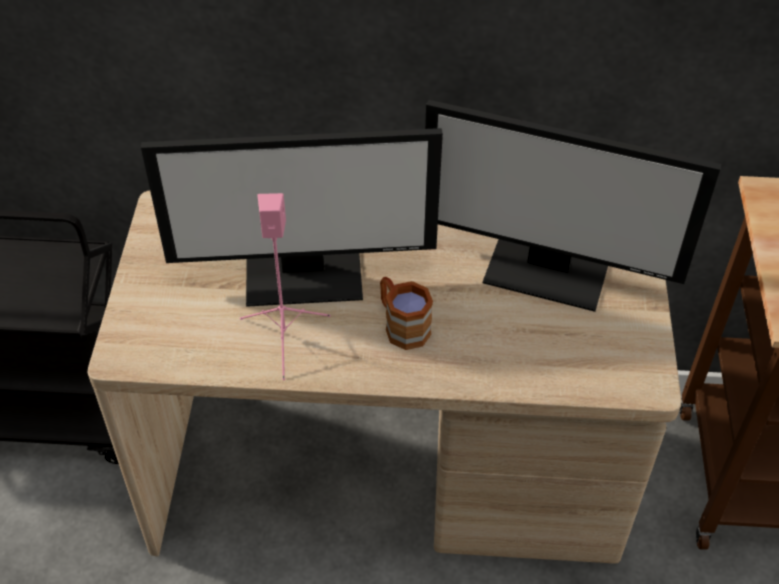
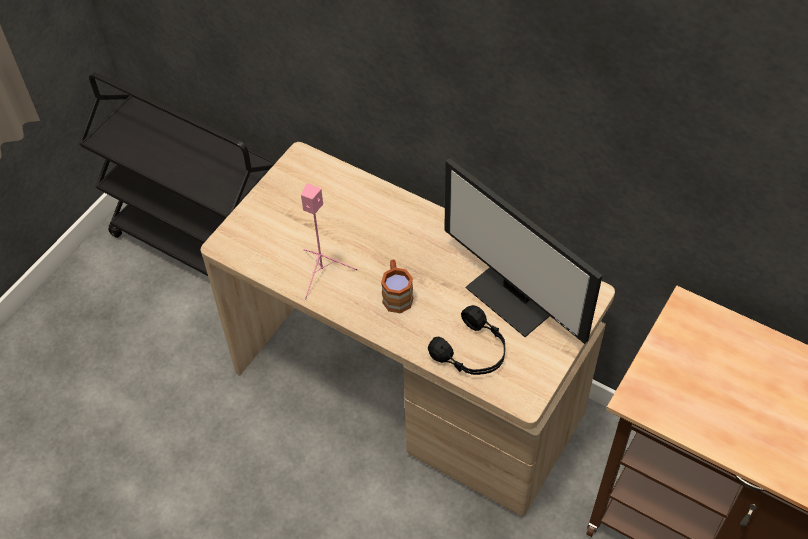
camera: 30 degrees right, 5 degrees up
monitor [141,128,443,307] -> none
none -> black headphones [428,305,505,375]

